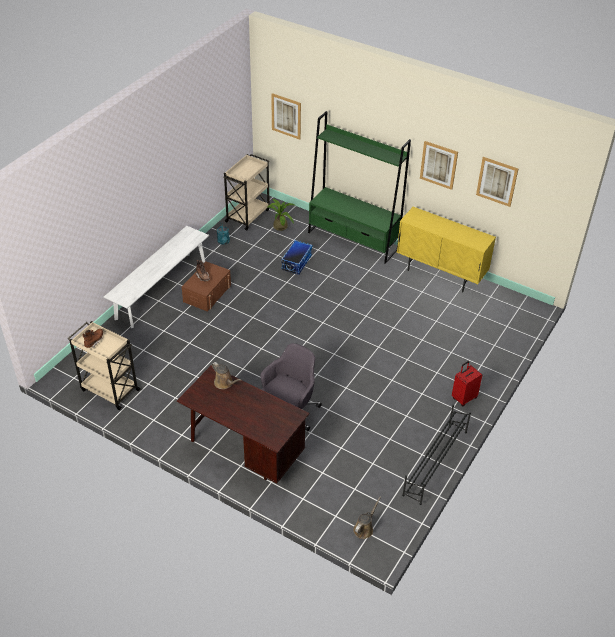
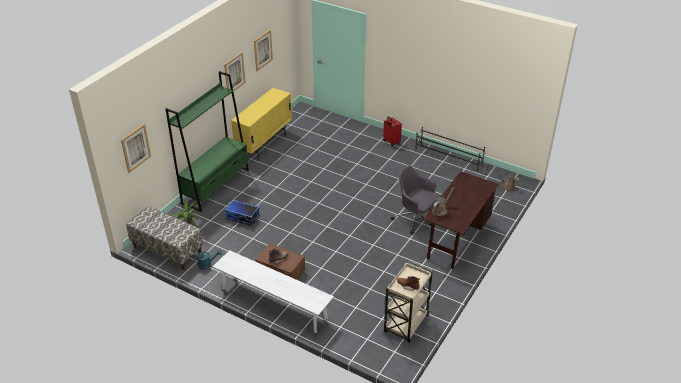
camera: 90 degrees left, 5 degrees down
beige cart [223,154,269,231] -> bench [126,206,203,270]

